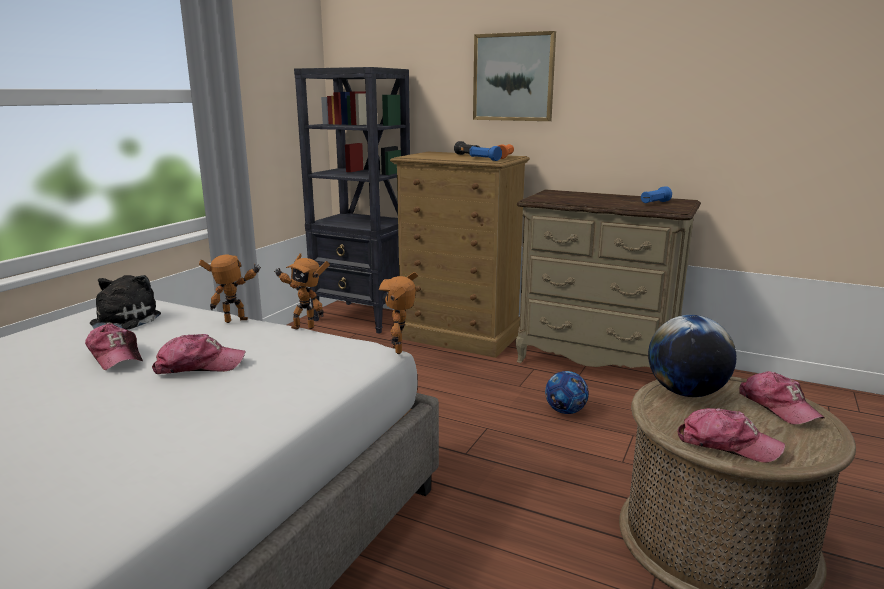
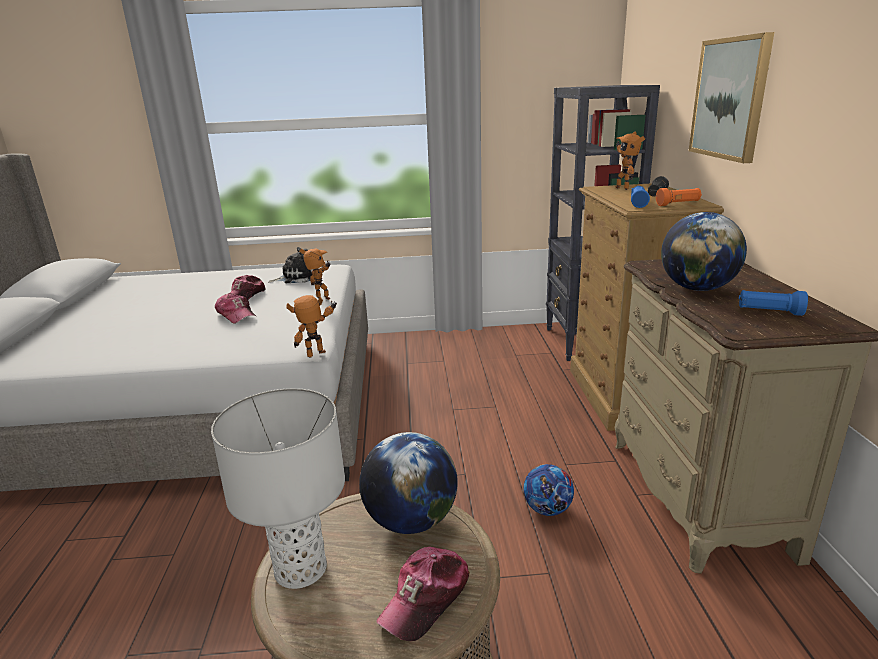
camera: 60 degrees right, 5 degrees up
toy robot [274,253,330,329] -> toy robot moved to [615,131,645,190]
cap [677,408,785,463] -> white table lamp [211,388,345,589]
none -> globe [661,212,747,291]

